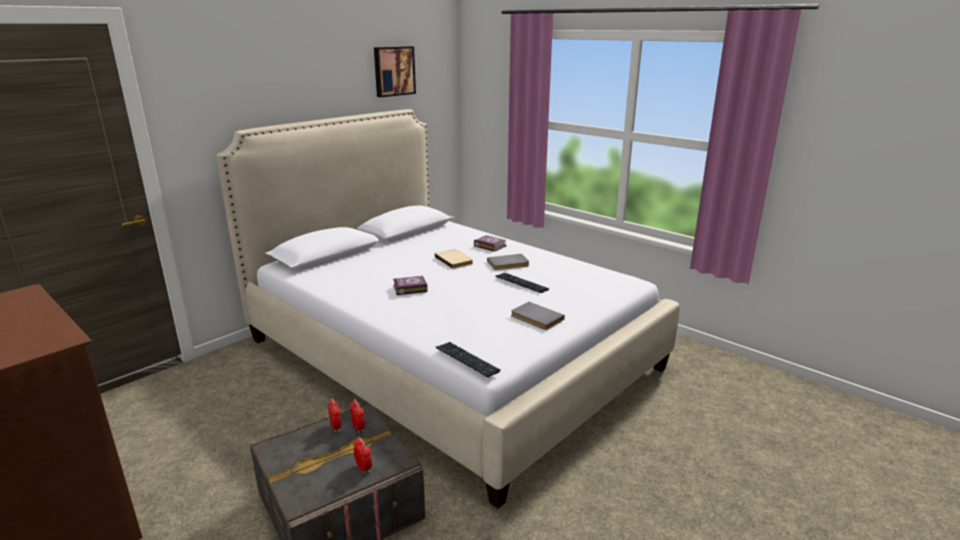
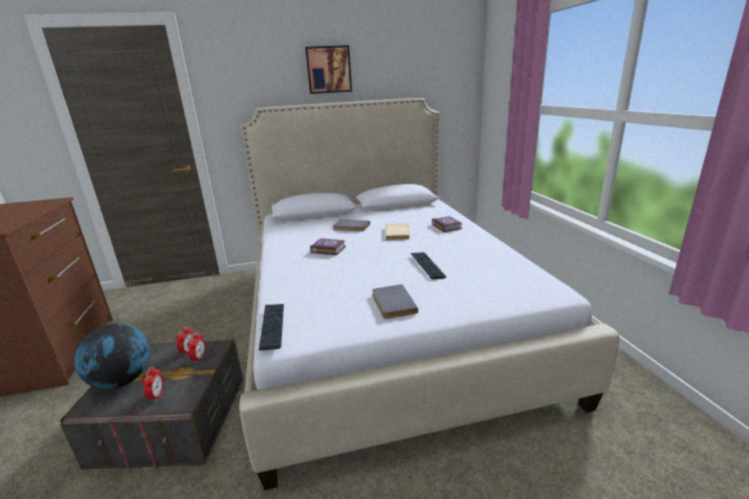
camera: 35 degrees right, 0 degrees up
picture [374,46,416,97] -> picture moved to [305,45,352,94]
grey book [487,254,529,270] -> grey book moved to [333,219,370,231]
none -> globe [74,323,150,389]

